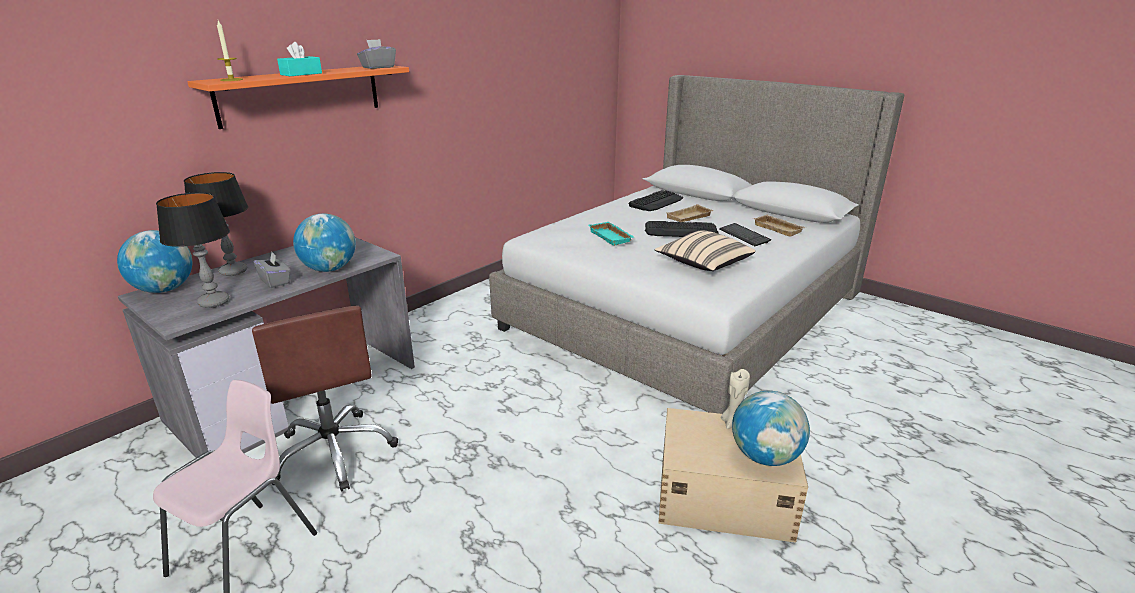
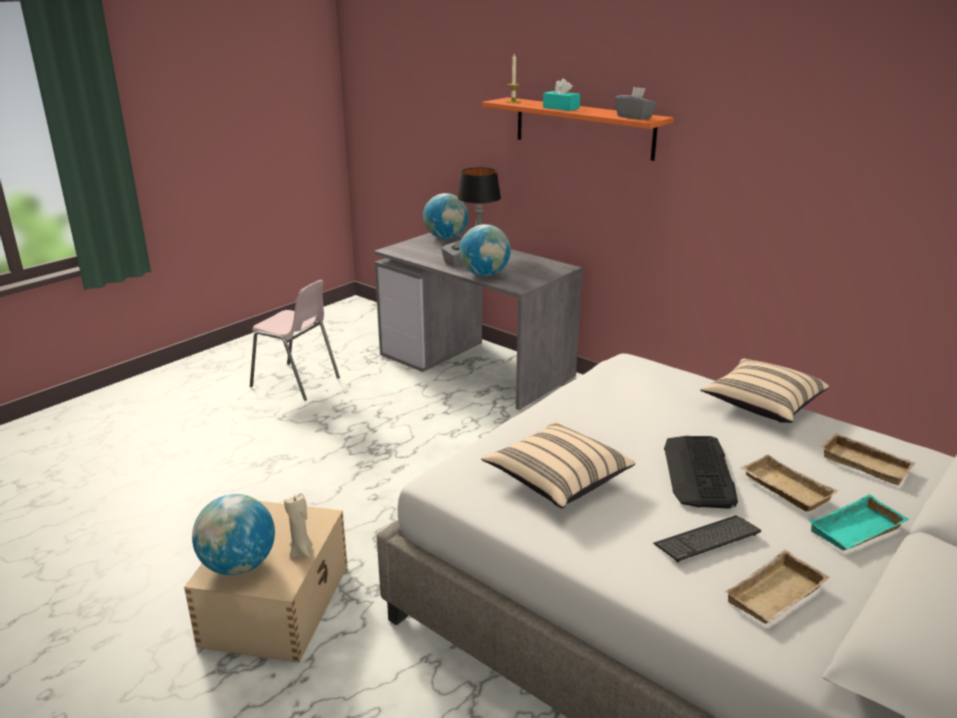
camera: 90 degrees right, 0 degrees up
table lamp [156,192,230,308] -> none
brown office chair [252,305,398,492] -> none
turquoise tray [589,222,634,246] -> turquoise tray moved to [809,494,909,551]
keyboard [628,190,683,211] -> beige tray [821,433,916,485]
none -> beige pillow [700,359,829,423]

